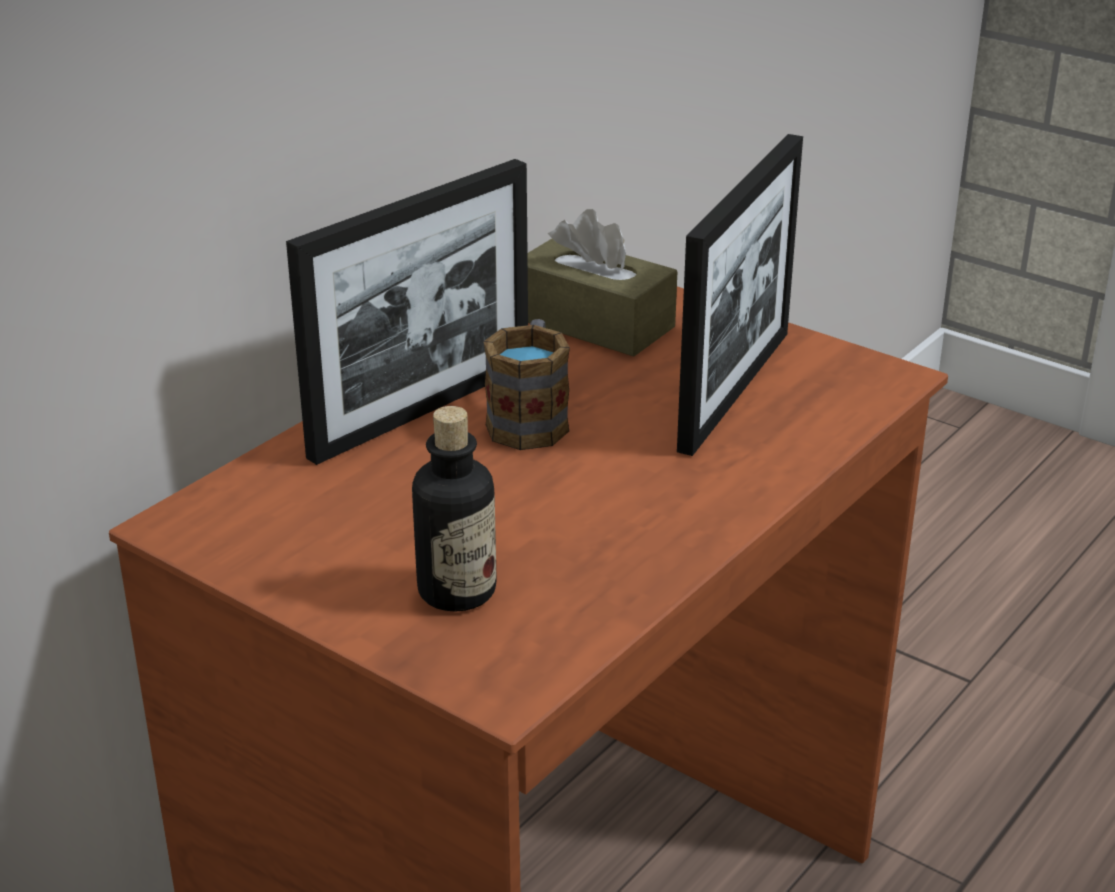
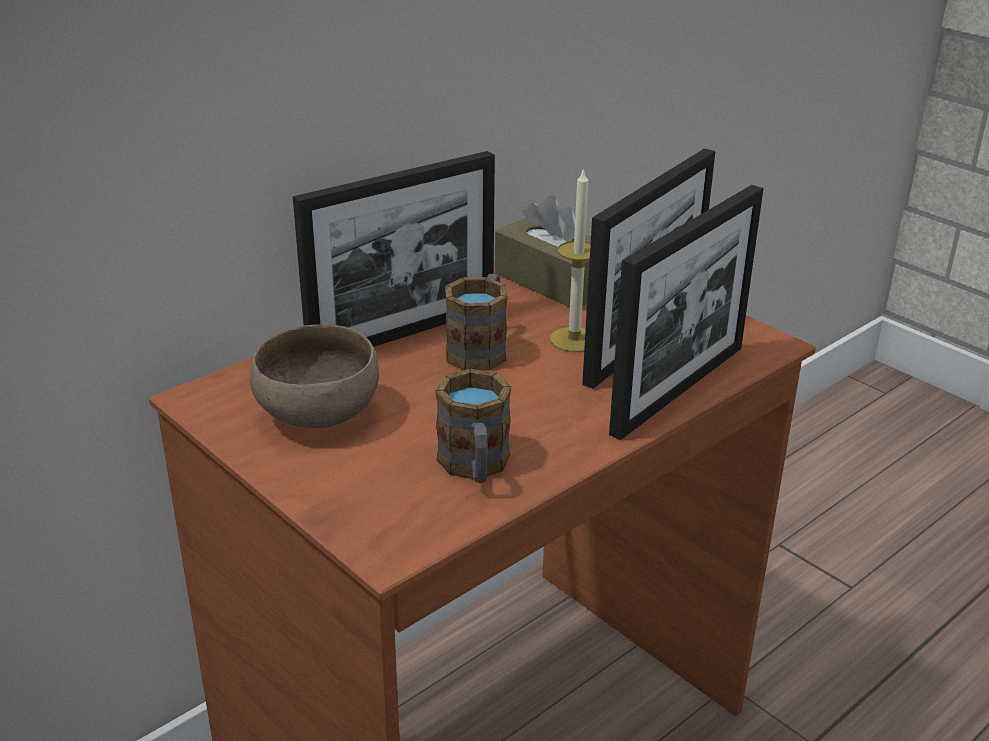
camera: 10 degrees right, 0 degrees up
bottle [412,406,497,612] -> none
none -> brown bowl [250,324,379,428]
none -> mug [435,369,512,483]
none -> candle [550,167,591,352]
none -> picture frame [609,185,764,440]

